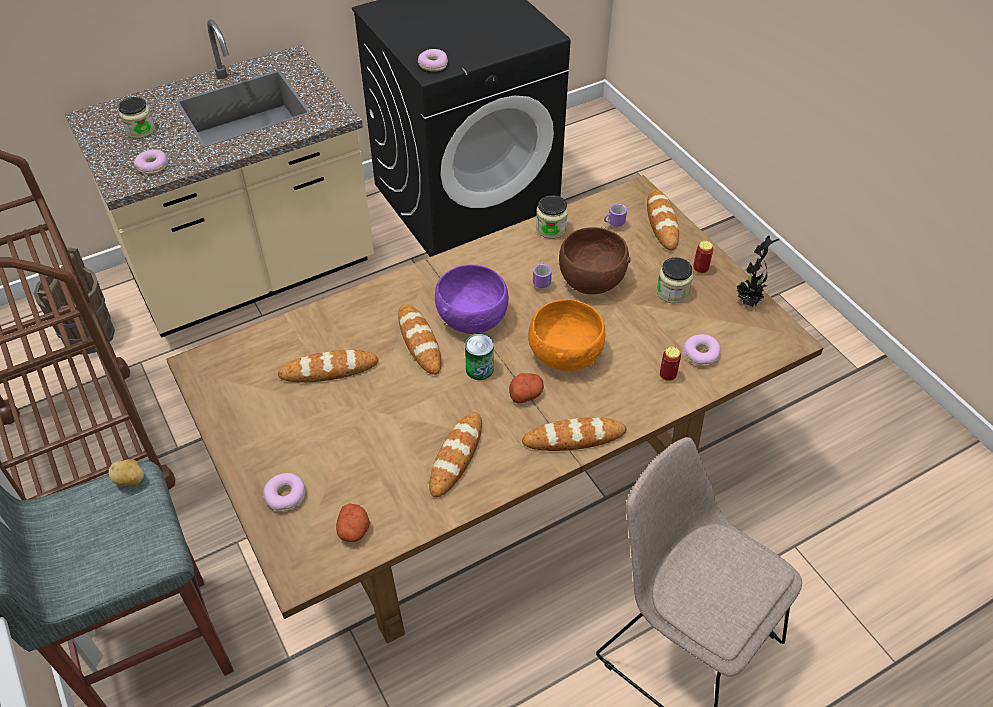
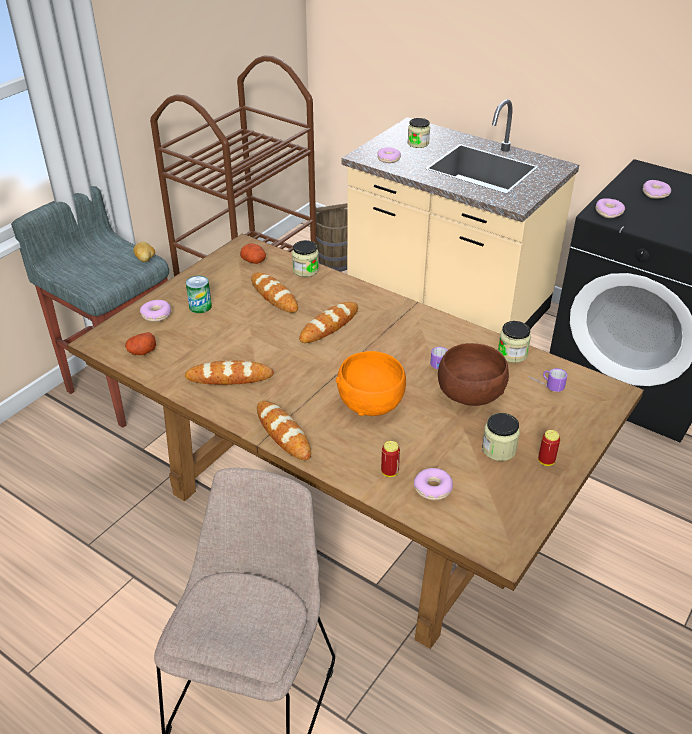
camera: 65 degrees right, 10 degrees down
purple bowl [435,264,508,334] -> none
can [465,334,494,380] -> can moved to [186,276,212,313]
potato [509,373,544,403] -> potato moved to [240,243,266,264]
bread [647,189,679,250] -> none
potted plant [737,236,779,307] -> none
none -> jar [292,240,319,277]
none -> donut [643,180,671,199]

